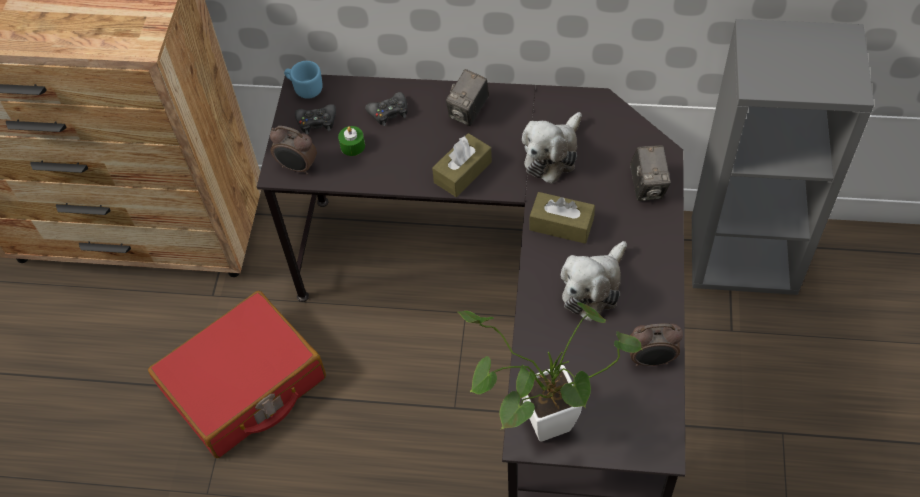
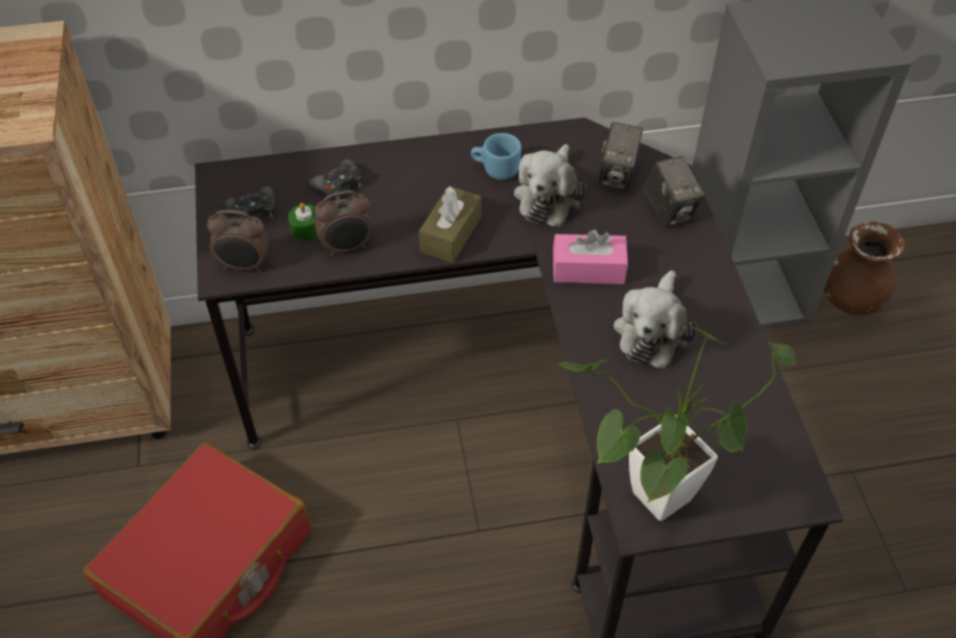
camera: 20 degrees left, 5 degrees down
blue mug [284,61,323,99] -> blue mug moved to [471,133,521,180]
camera [446,69,489,126] -> camera moved to [598,122,643,190]
brown tissue box [530,192,595,244] -> pink tissue box [553,230,628,284]
alarm clock [629,323,683,366] -> alarm clock moved to [315,190,372,256]
none -> brown vase [824,221,905,316]

